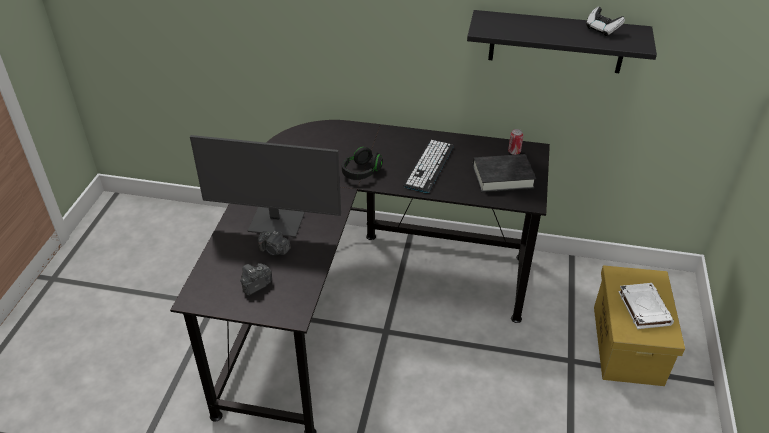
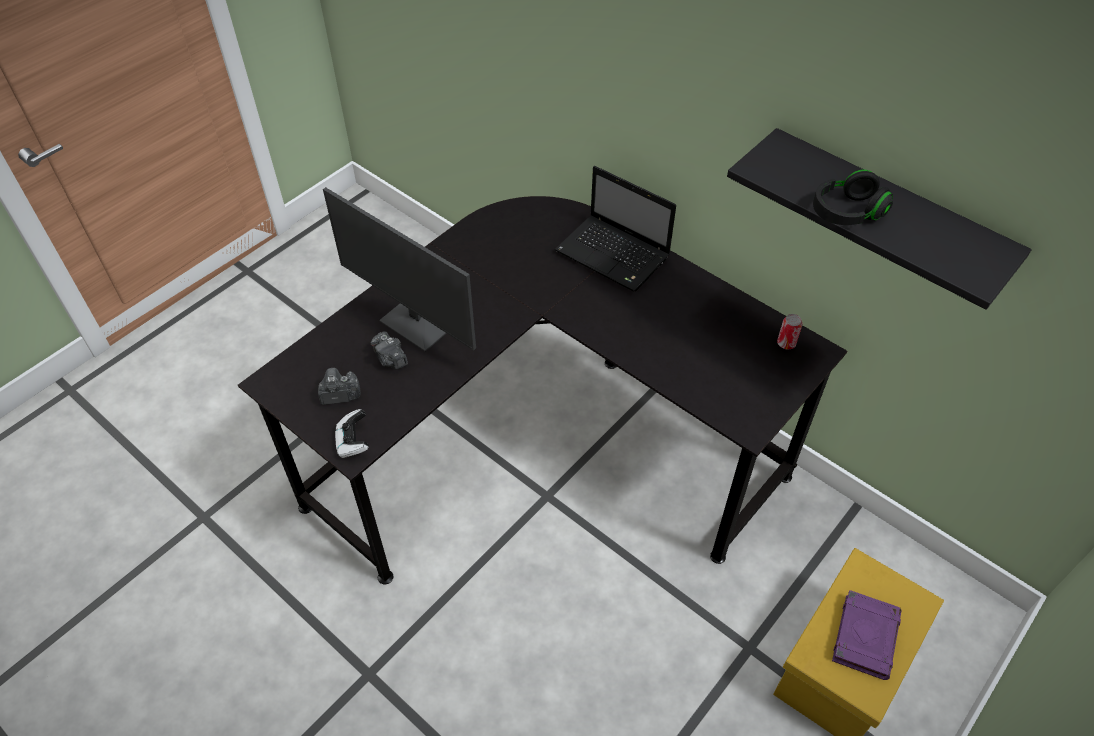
camera: 30 degrees right, 10 degrees up
black headphones [342,147,383,180] -> black headphones moved to [813,170,893,225]
keyboard [403,140,454,193] -> none
black book [473,154,536,192] -> none
game controller [586,7,625,36] -> game controller moved to [335,409,369,458]
white book [618,283,674,329] -> purple book [832,590,902,680]
none -> laptop [555,166,676,292]

